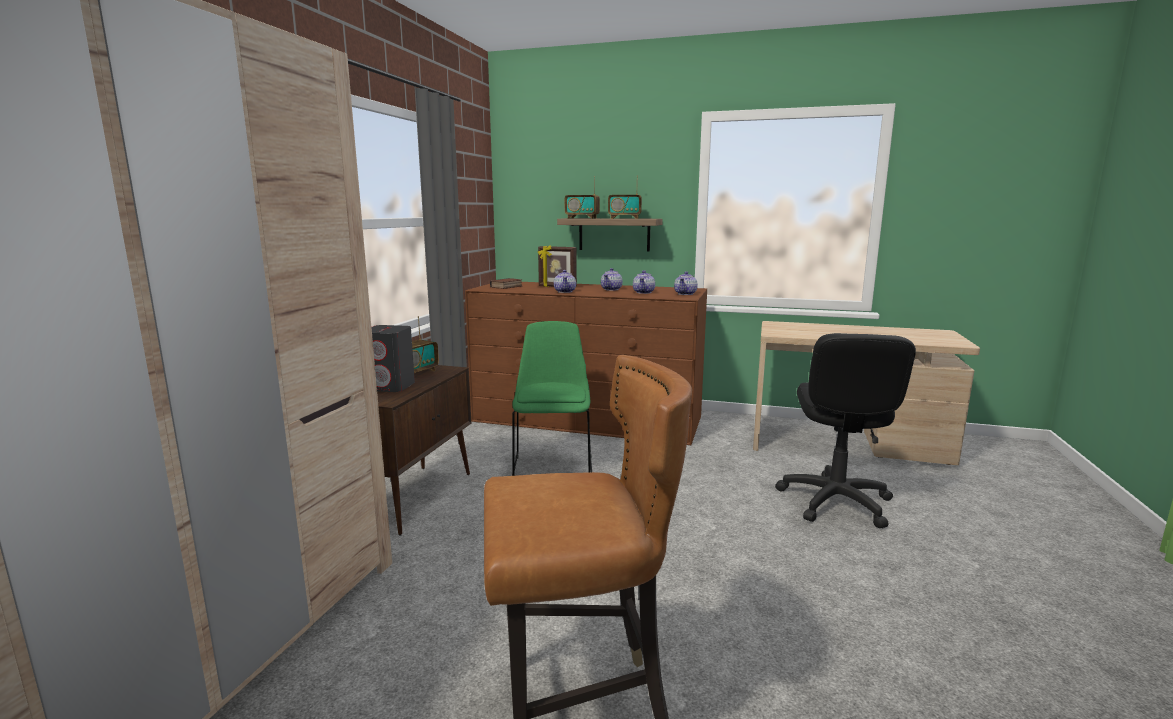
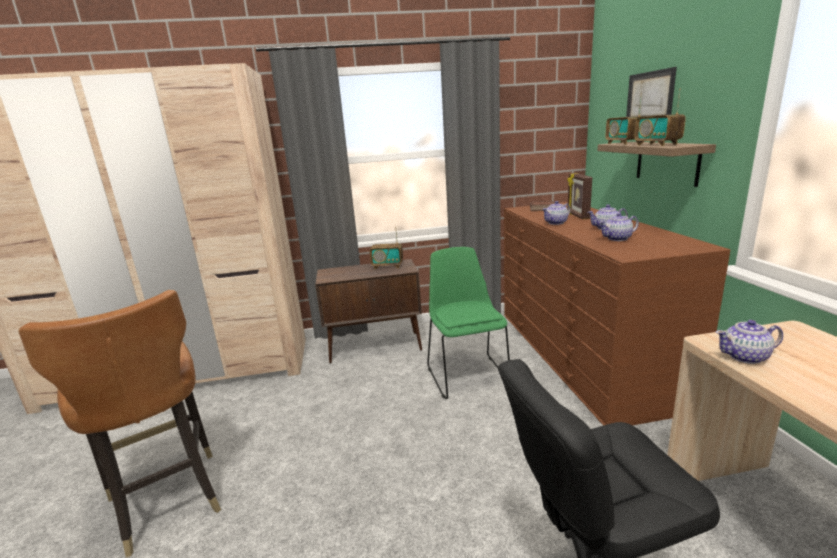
camera: 65 degrees right, 5 degrees up
grey speaker [371,325,415,392] -> none
green chair [512,321,592,476] -> green chair turned 75 degrees counterclockwise [427,247,510,399]
teapot [674,271,698,295] -> teapot moved to [716,320,783,364]
none -> picture [626,67,677,117]

